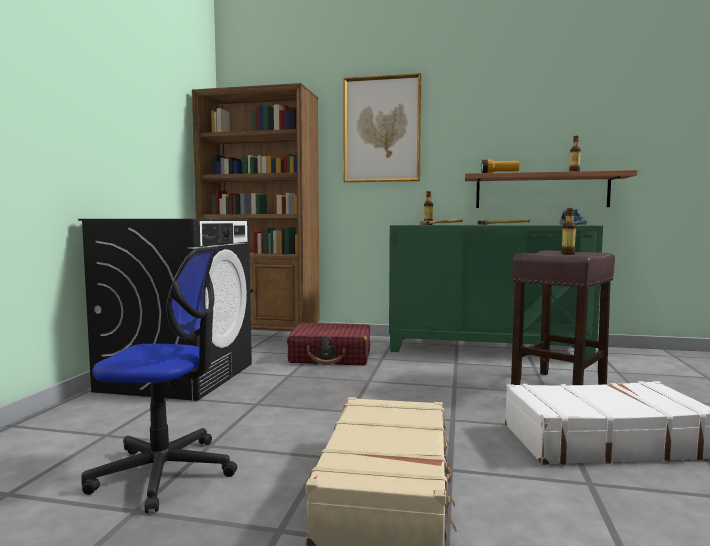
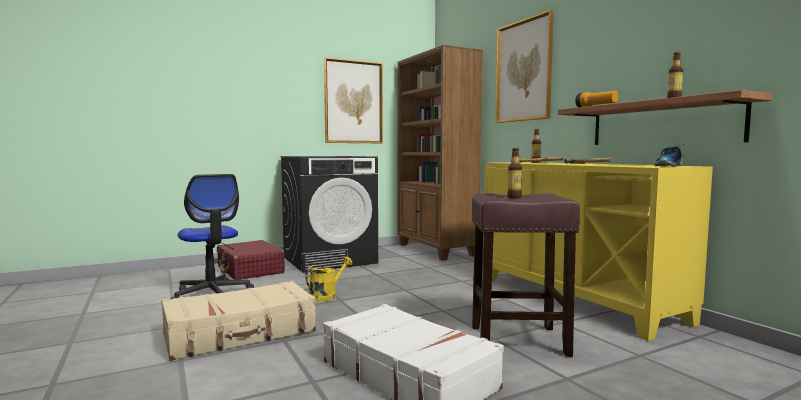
camera: 50 degrees right, 0 degrees up
red suitcase [287,323,370,365] -> red suitcase moved to [217,240,285,280]
green cabinet [389,225,603,359] -> yellow cabinet [484,162,713,341]
none -> yellow watering can [305,256,353,302]
none -> picture [324,58,383,143]

